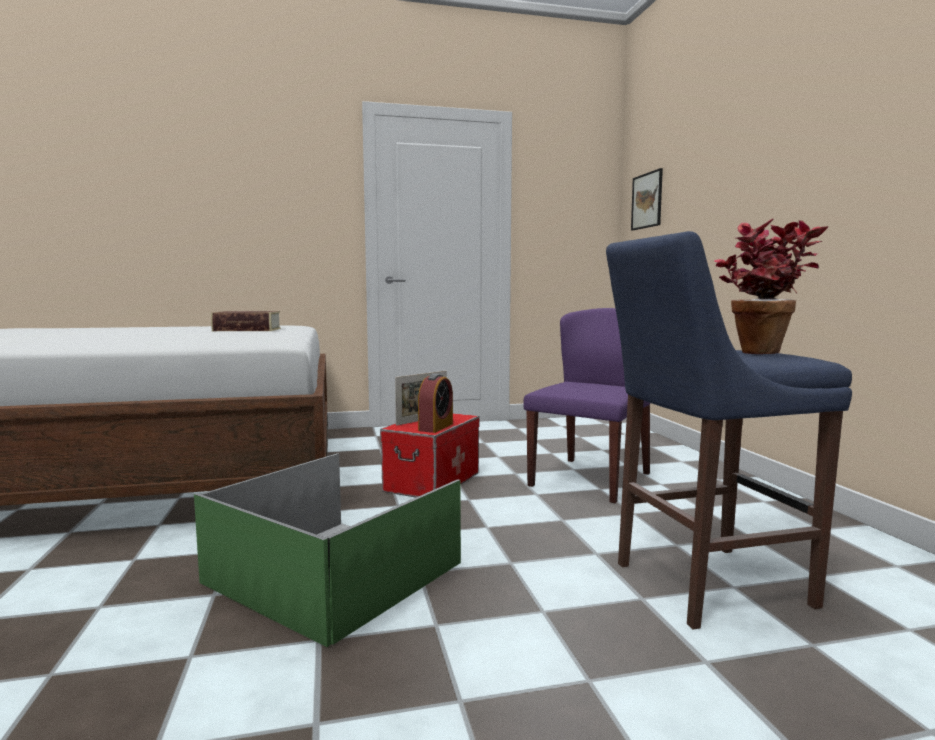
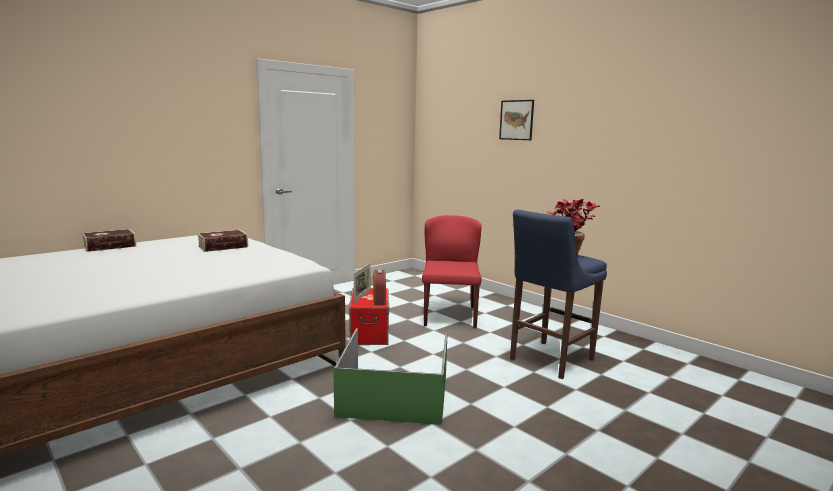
camera: 30 degrees left, 5 degrees up
purple chair [523,308,651,503] -> red chair [422,215,482,328]
picture [631,168,663,230] -> picture moved to [499,100,534,140]
none -> book [82,229,136,252]

